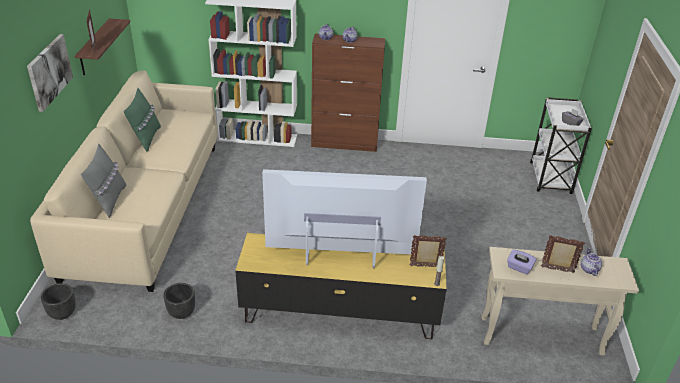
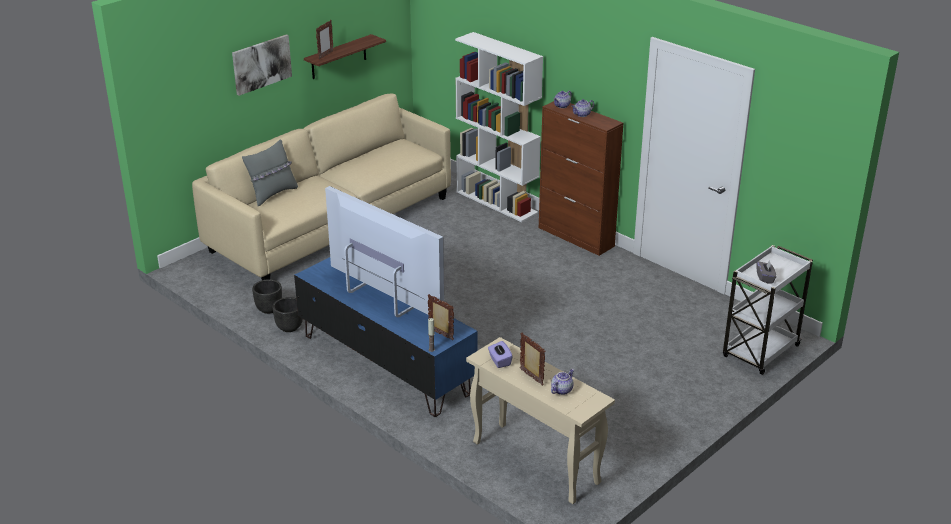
camera: 40 degrees right, 5 degrees down
black planter [41,283,76,320] -> black planter moved to [273,297,303,332]
green pillow [124,88,161,152] -> none
yellow tv stand [235,233,447,339] -> blue tv stand [294,257,477,417]

